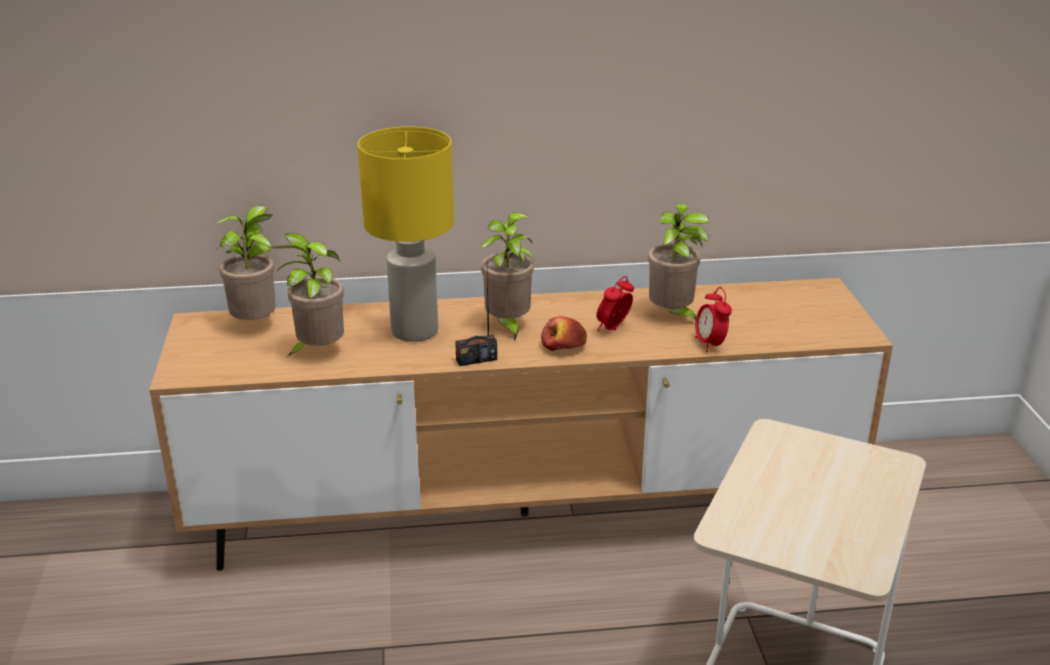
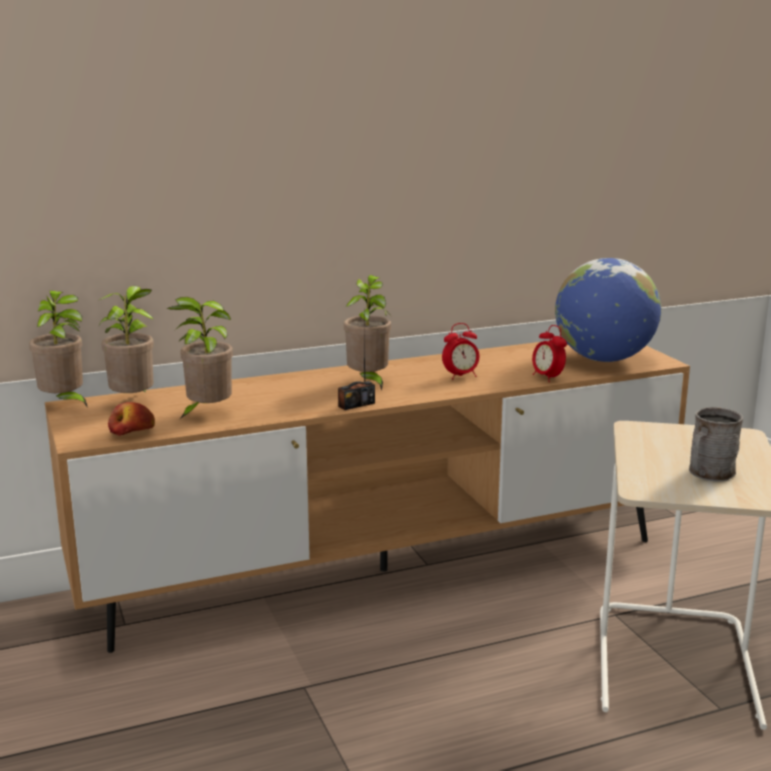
camera: 15 degrees left, 10 degrees down
yellow table lamp [358,126,454,342] -> none
apple [541,316,587,351] -> apple moved to [108,402,155,436]
alarm clock [597,276,634,331] -> alarm clock turned 135 degrees counterclockwise [442,323,479,379]
potted plant [648,203,709,321] -> potted plant moved to [29,290,88,408]
none -> globe [555,258,661,362]
none -> grey mug [689,407,743,482]

